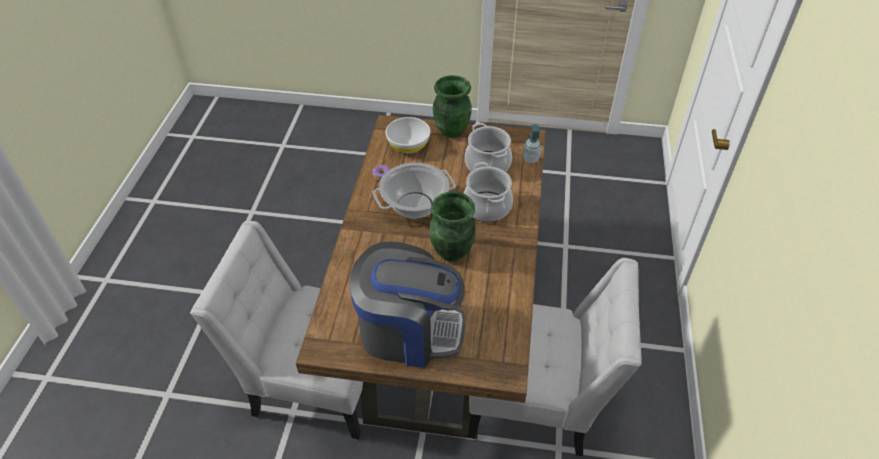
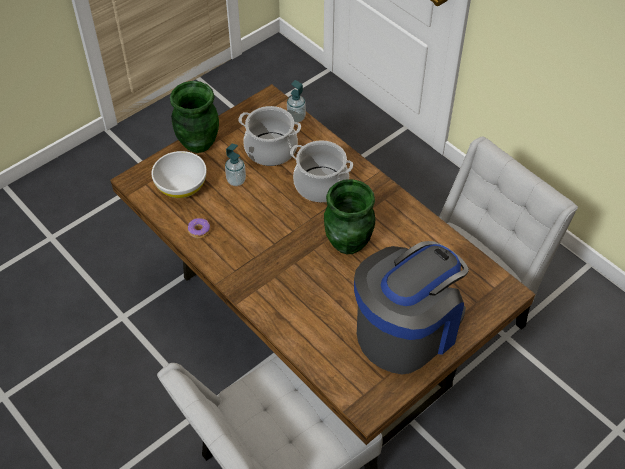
camera: 50 degrees left, 5 degrees up
cooking pot [372,163,456,219] -> none
none -> soap dispenser [225,144,246,186]

